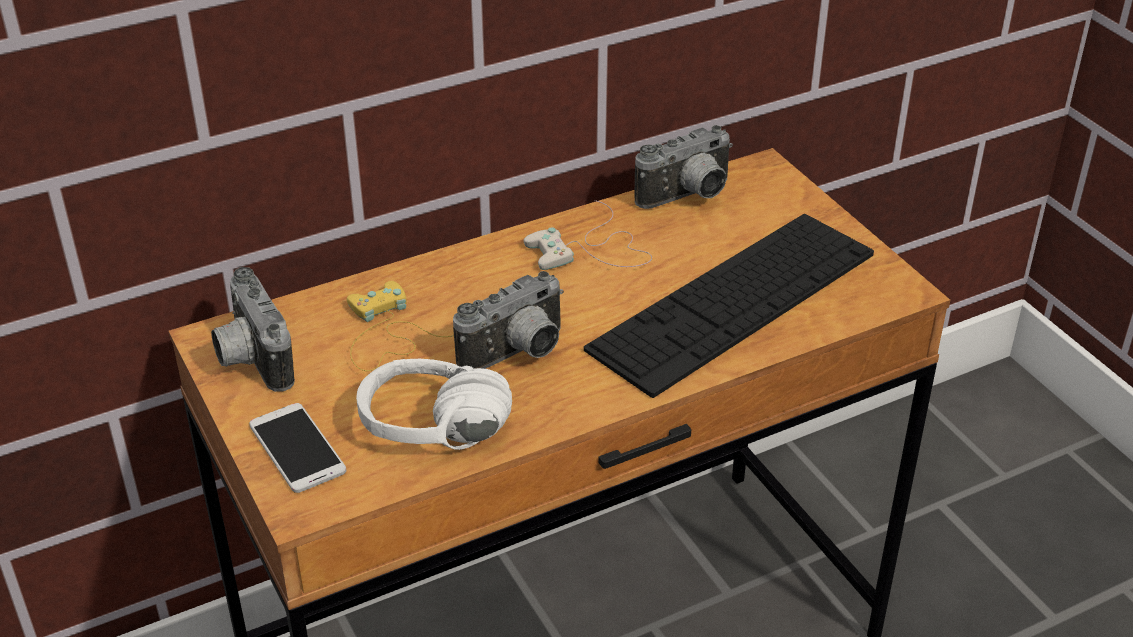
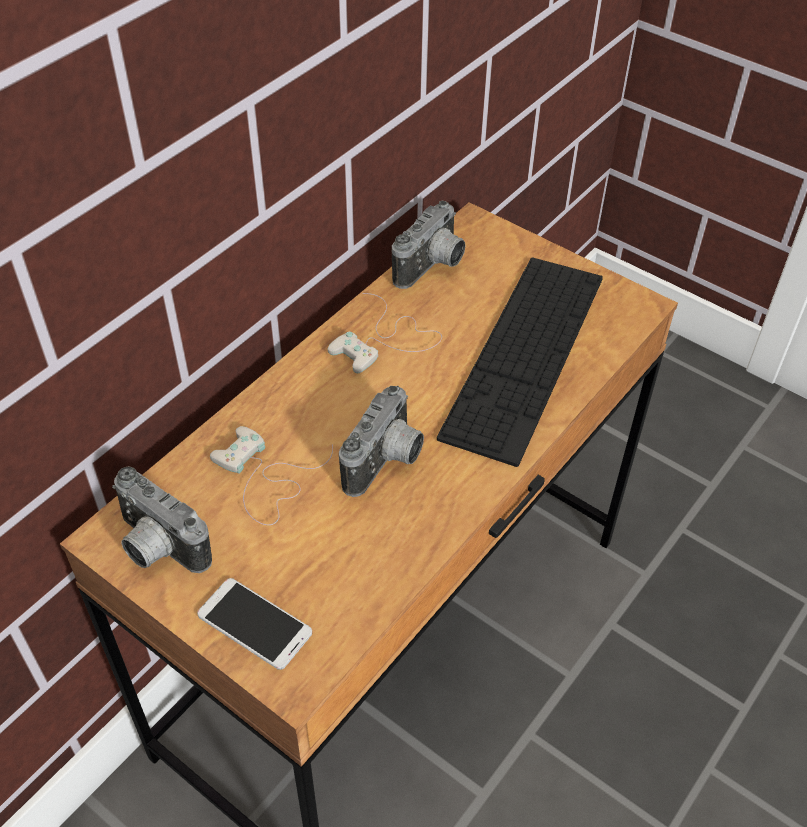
camera: 25 degrees left, 10 degrees up
yellow game controller [347,281,454,371] -> white game controller [210,426,333,525]
white headphones [356,359,512,450] -> none

